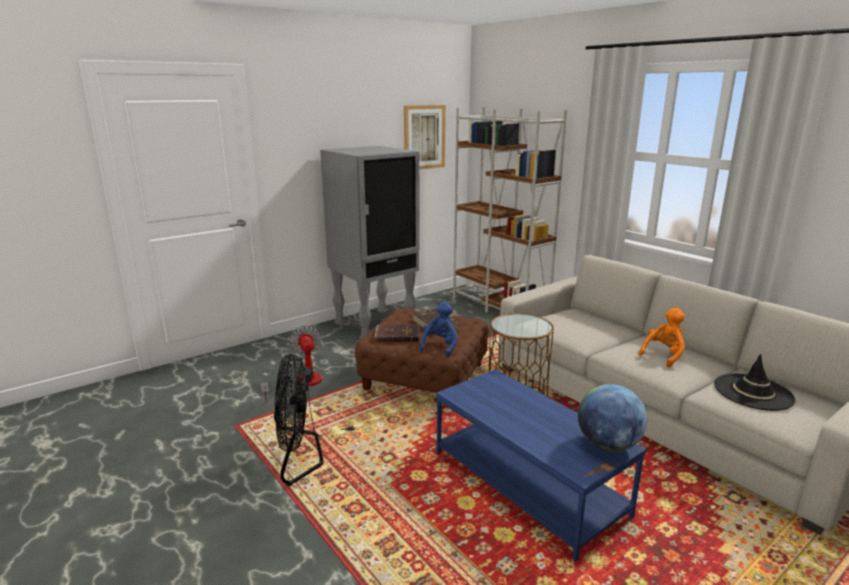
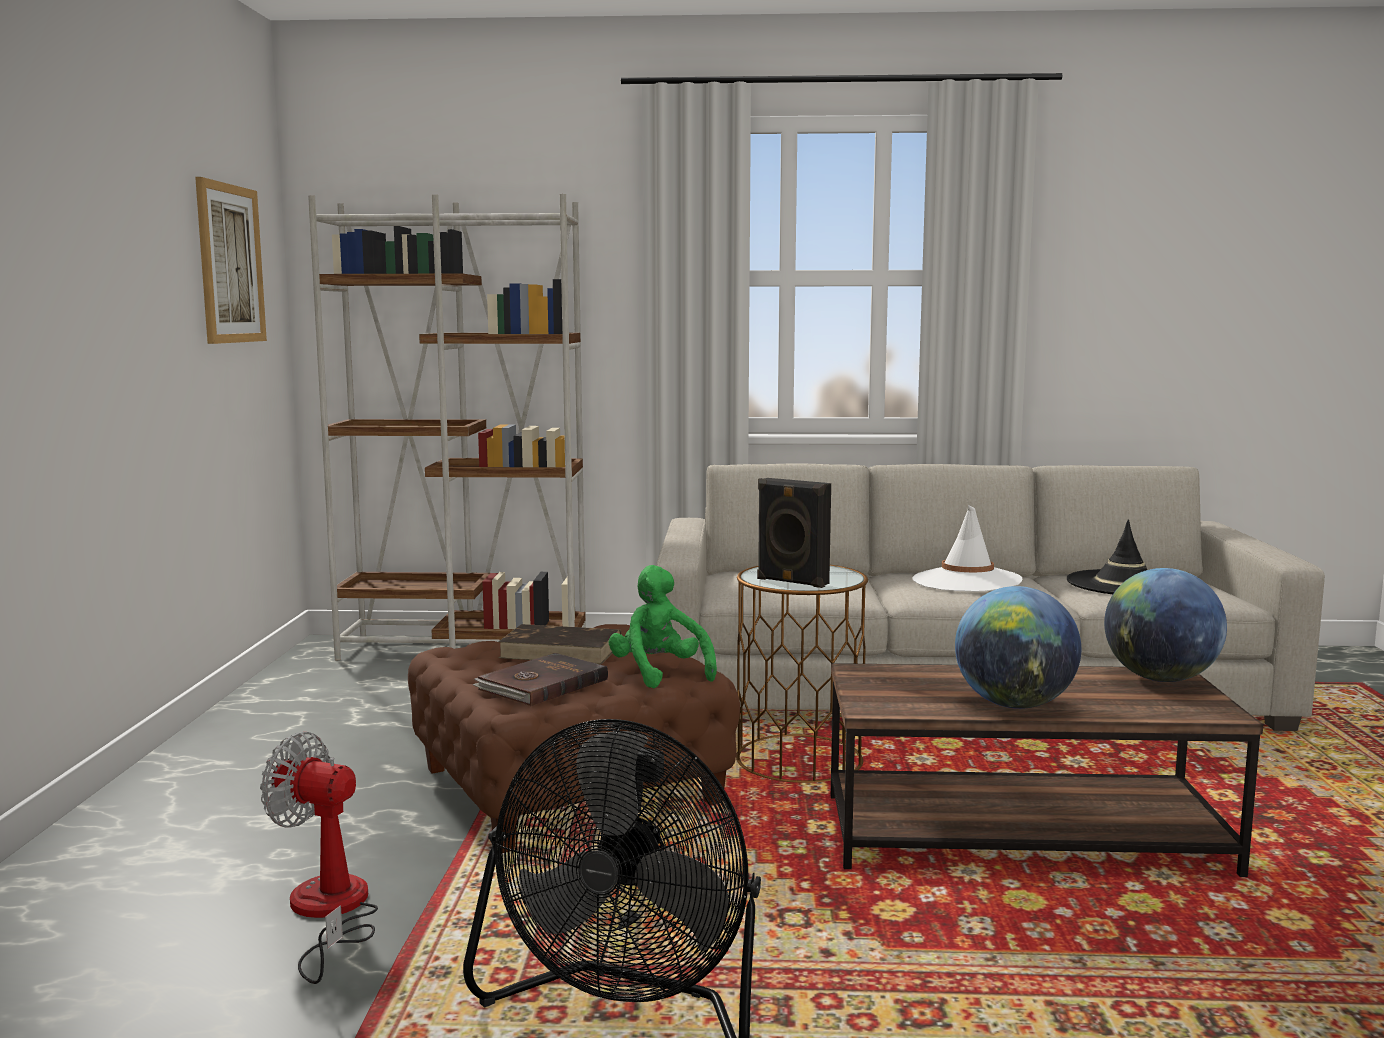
camera: 50 degrees left, 10 degrees down
grey cabinet [320,146,420,339] -> none
blue plush toy [419,301,458,358] -> green plush toy [608,565,717,689]
blue coffee table [436,369,646,561] -> brown coffee table [831,663,1263,877]
orange plush toy [639,308,685,368] -> white hat [913,505,1022,592]
none -> black speaker [757,478,831,588]
none -> globe [955,586,1081,709]

